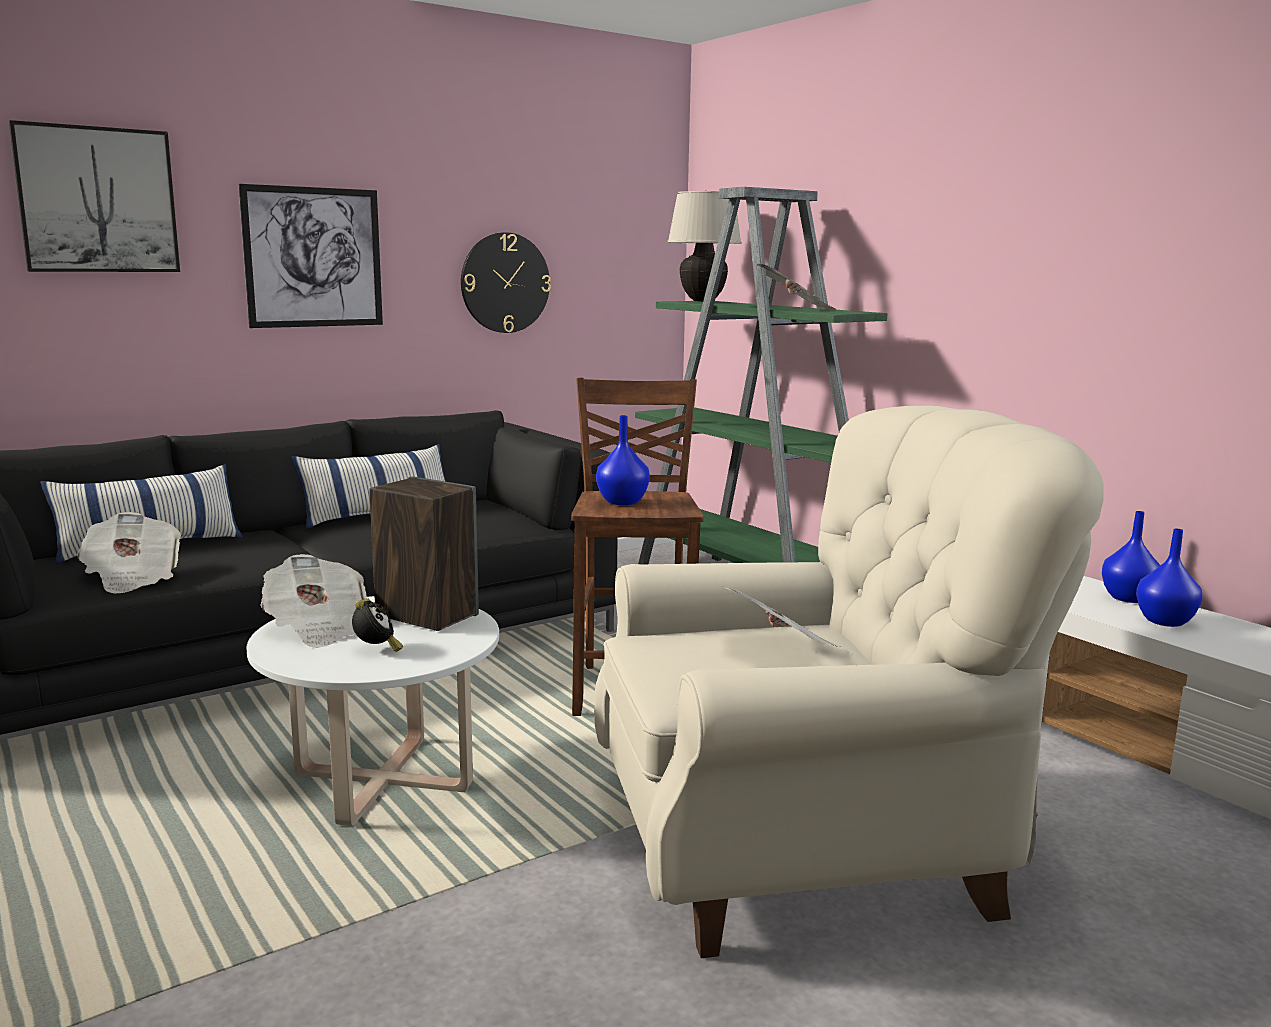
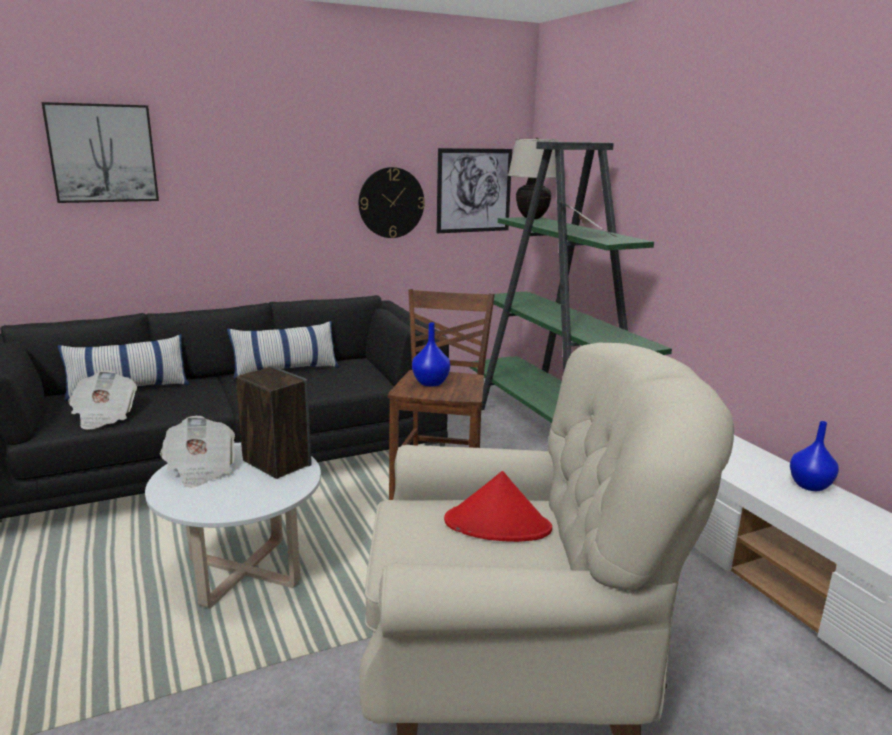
camera: 10 degrees right, 5 degrees up
picture [238,184,383,328] -> picture moved to [437,148,512,233]
alarm clock [352,598,403,652] -> none
newspaper [722,587,843,647] -> red hat [444,471,552,542]
blue vase [1136,529,1203,627] -> none

